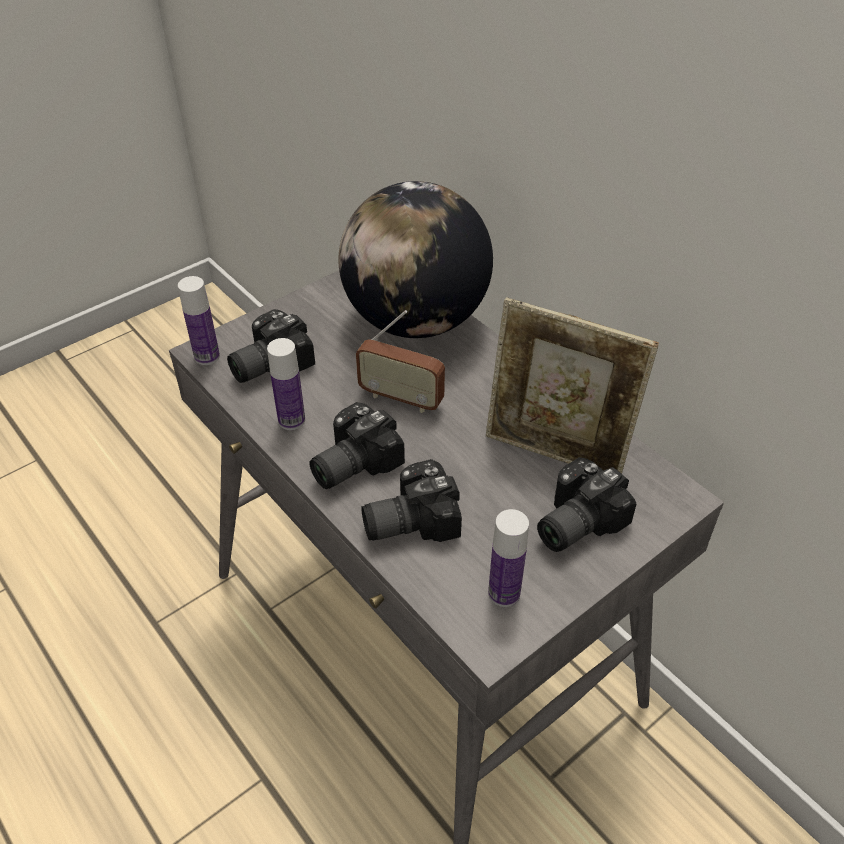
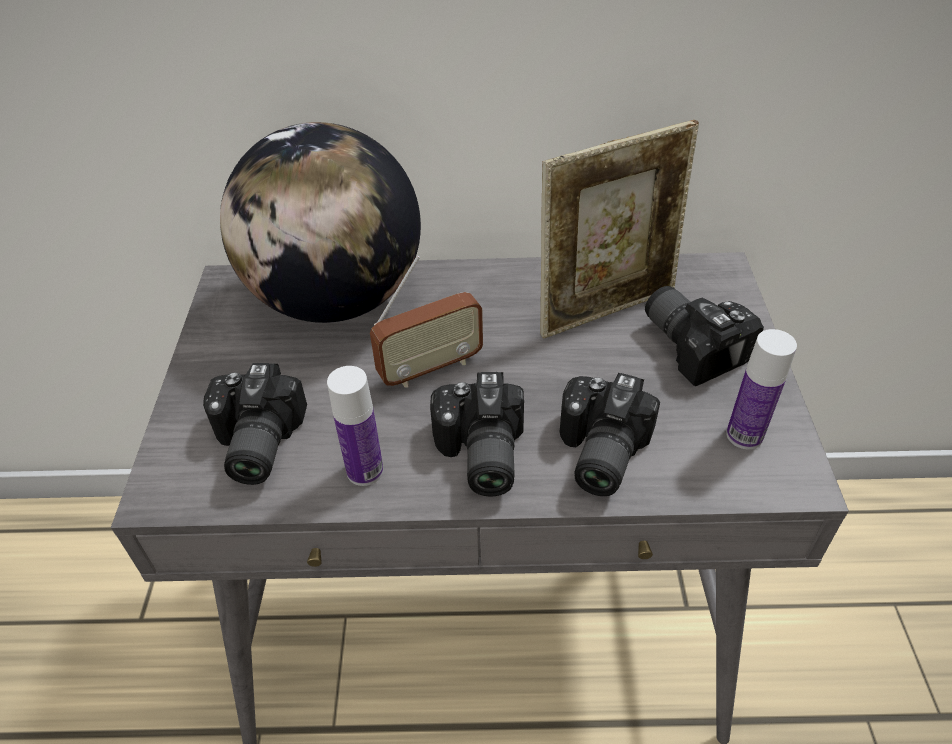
camera: 50 degrees left, 0 degrees up
bottle [178,276,220,365] -> none
camera [537,457,636,552] -> camera turned 150 degrees clockwise [645,286,764,386]

